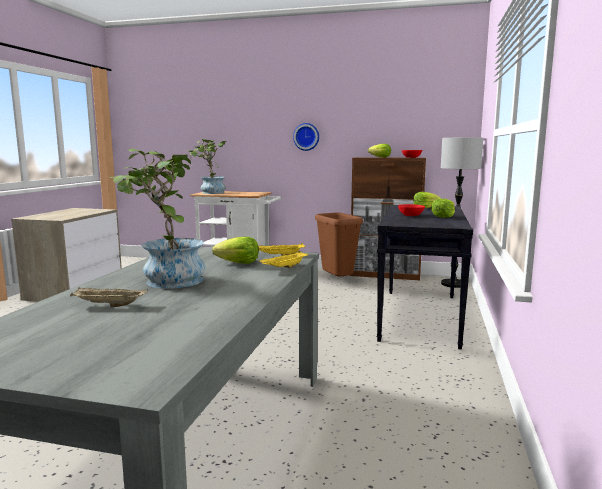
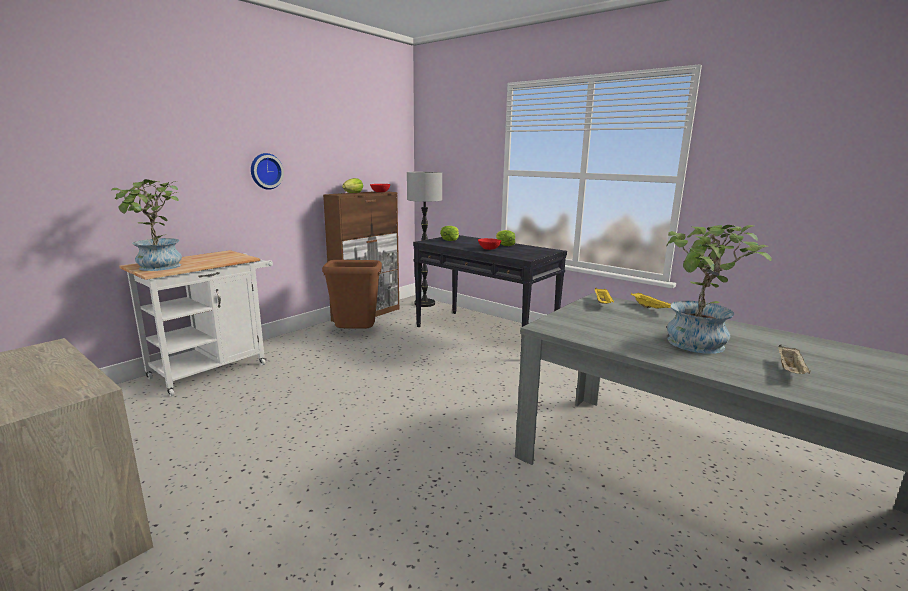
camera: 65 degrees left, 5 degrees up
lettuce [212,237,259,264] -> none

